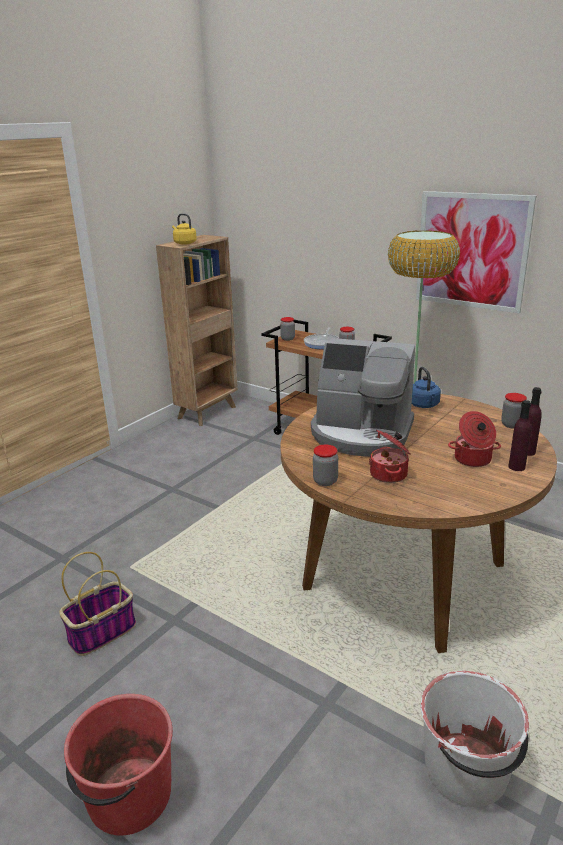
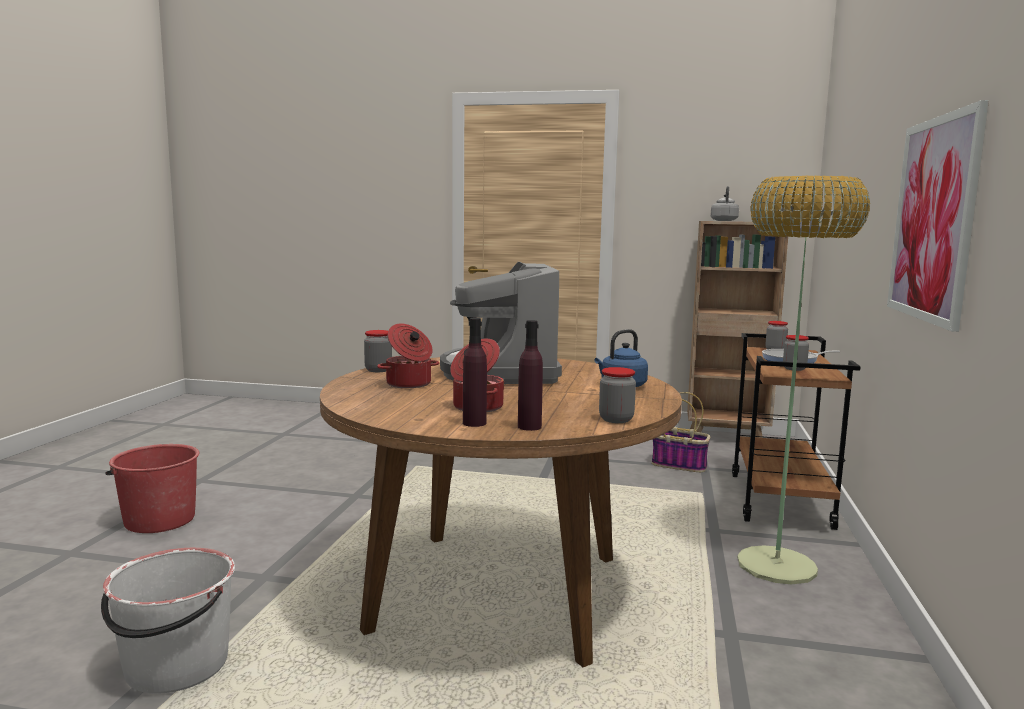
camera: 65 degrees right, 15 degrees down
basket [59,552,136,656] -> basket moved to [652,392,710,472]
yellow kettle [172,214,197,245] -> grey kettle [710,186,739,221]

